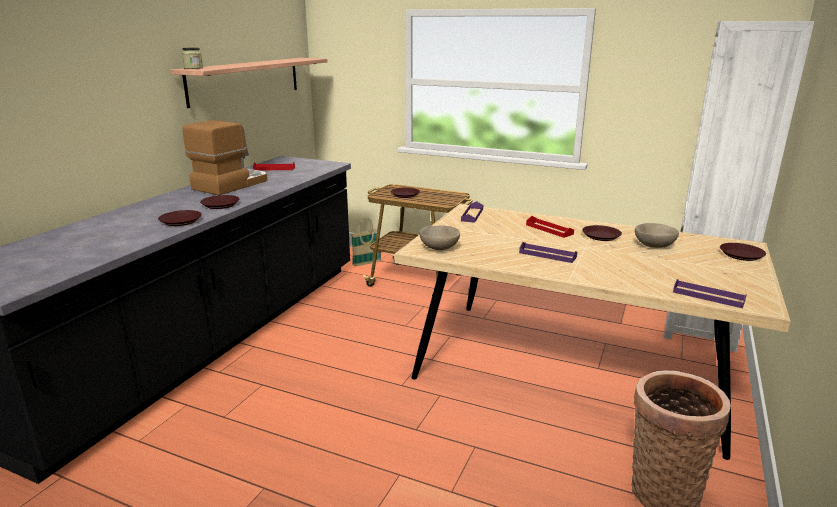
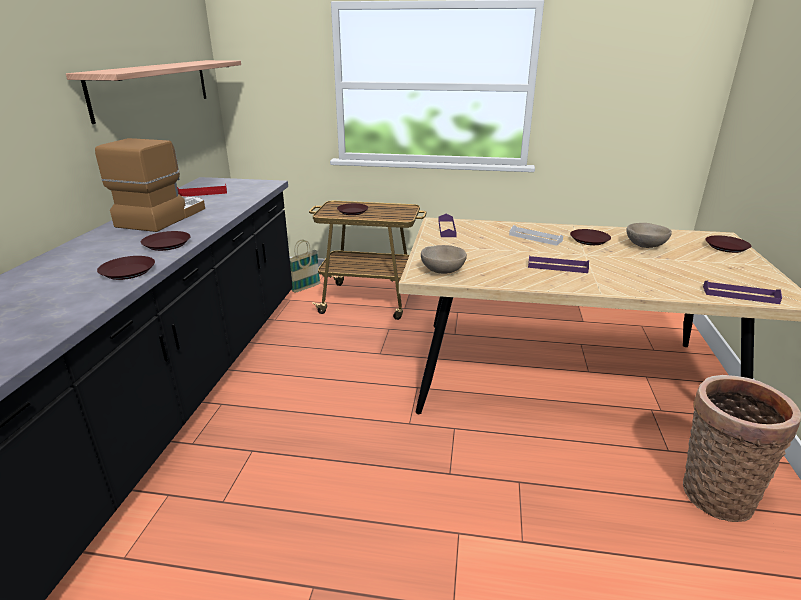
camera: 15 degrees left, 5 degrees up
jar [182,47,203,69] -> none
red tray [526,216,574,238] -> white tray [509,225,563,246]
white bookcase [664,21,814,352] -> none

